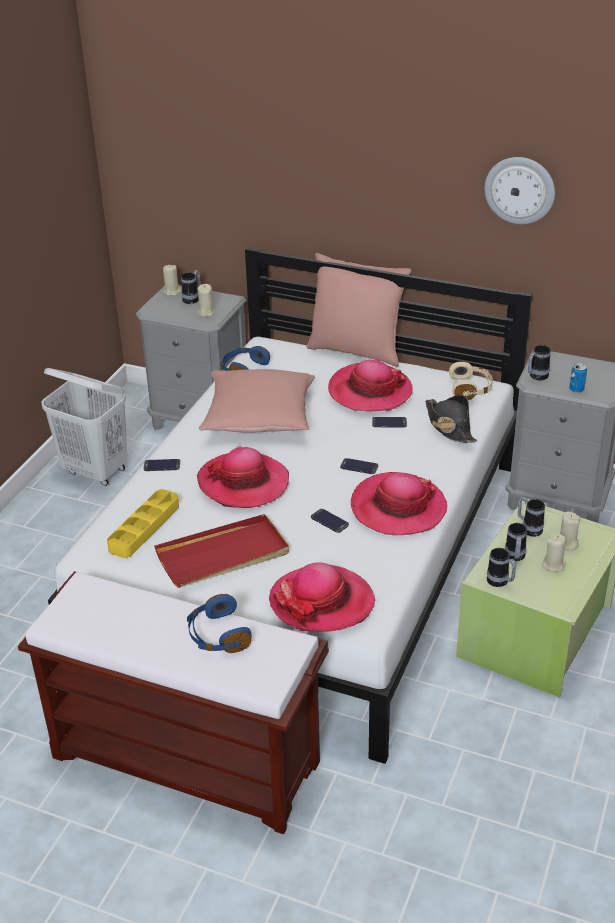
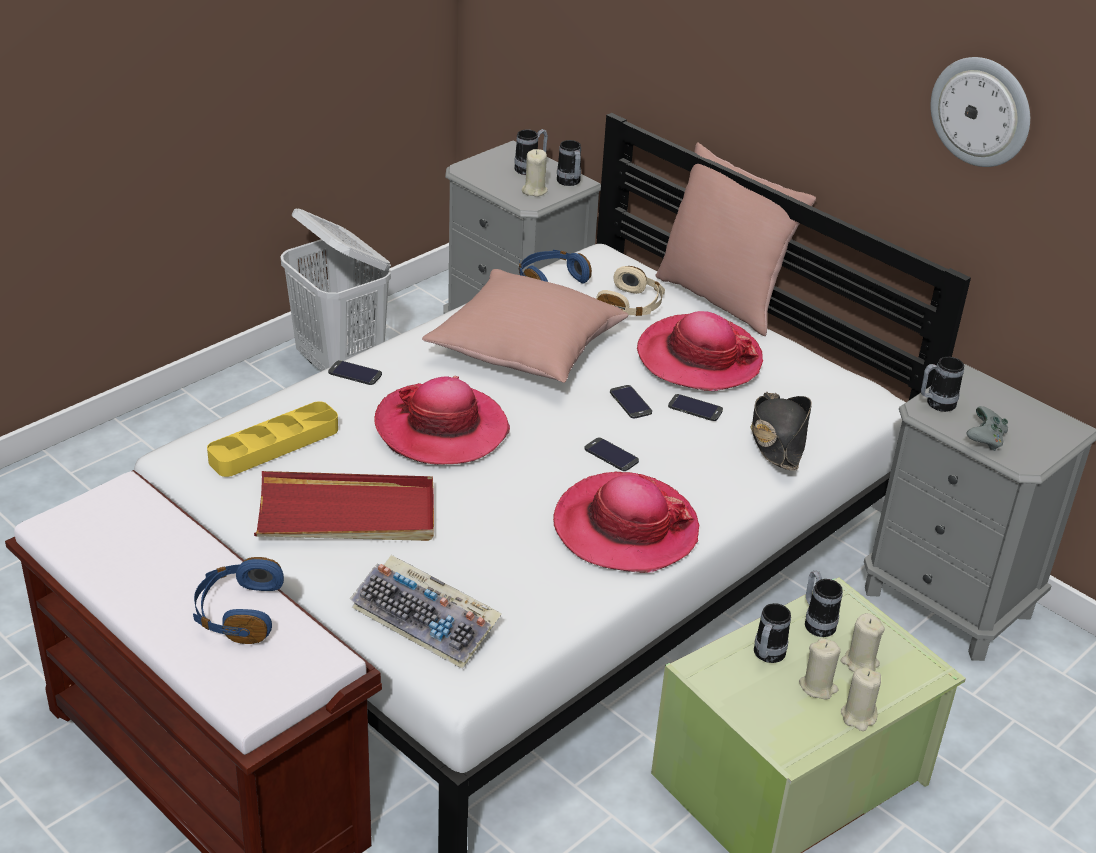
camera: 20 degrees right, 0 degrees up
beige candle [163,264,181,296] -> beige candle moved to [841,667,881,731]
hat [269,562,375,632] -> keyboard [350,555,502,669]
phone [311,509,349,533] -> phone moved to [610,385,652,418]
beige headphones [449,361,493,400] -> beige headphones moved to [596,266,665,316]
mug [487,548,517,587] -> mug moved to [557,140,581,186]
can [569,363,587,393] -> grey game controller [966,406,1008,451]

